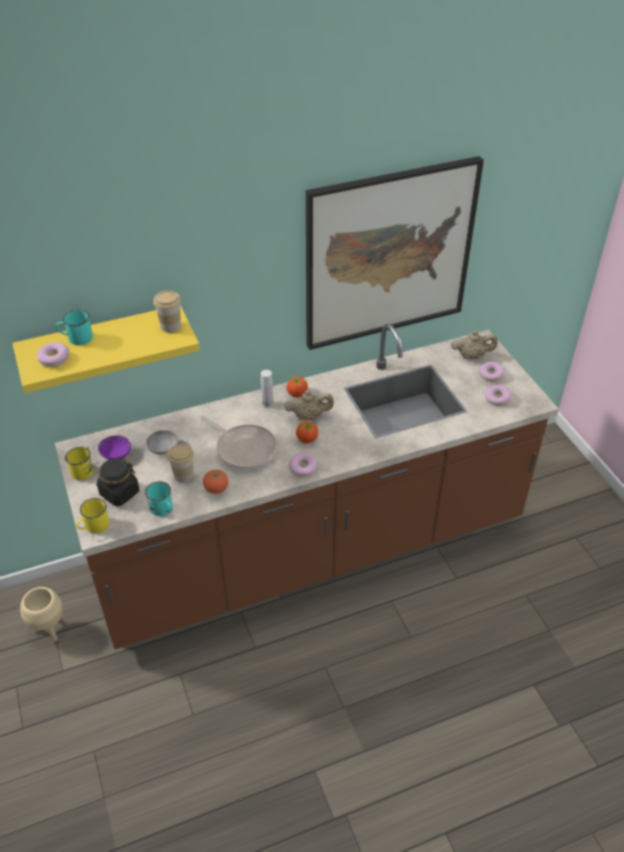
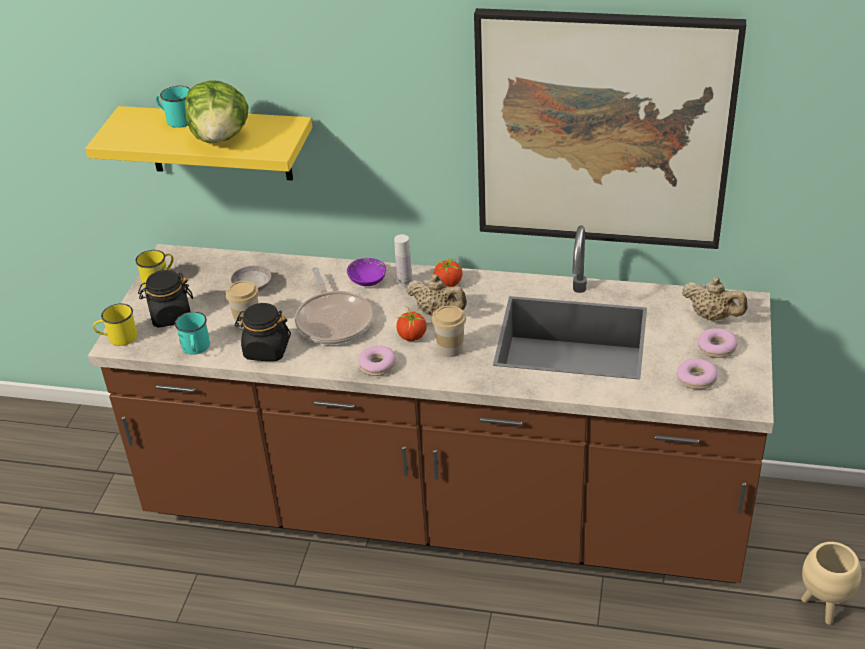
camera: 35 degrees right, 5 degrees down
beige planter [20,587,63,642] -> beige planter moved to [801,542,862,625]
donut [37,343,69,367] -> none
purple bowl [98,435,131,460] -> purple bowl moved to [347,258,386,286]
cup [153,290,181,333] -> cup moved to [432,305,466,357]
tomato [203,470,228,494] -> black jar [235,303,291,361]
none -> lettuce [185,81,249,143]

